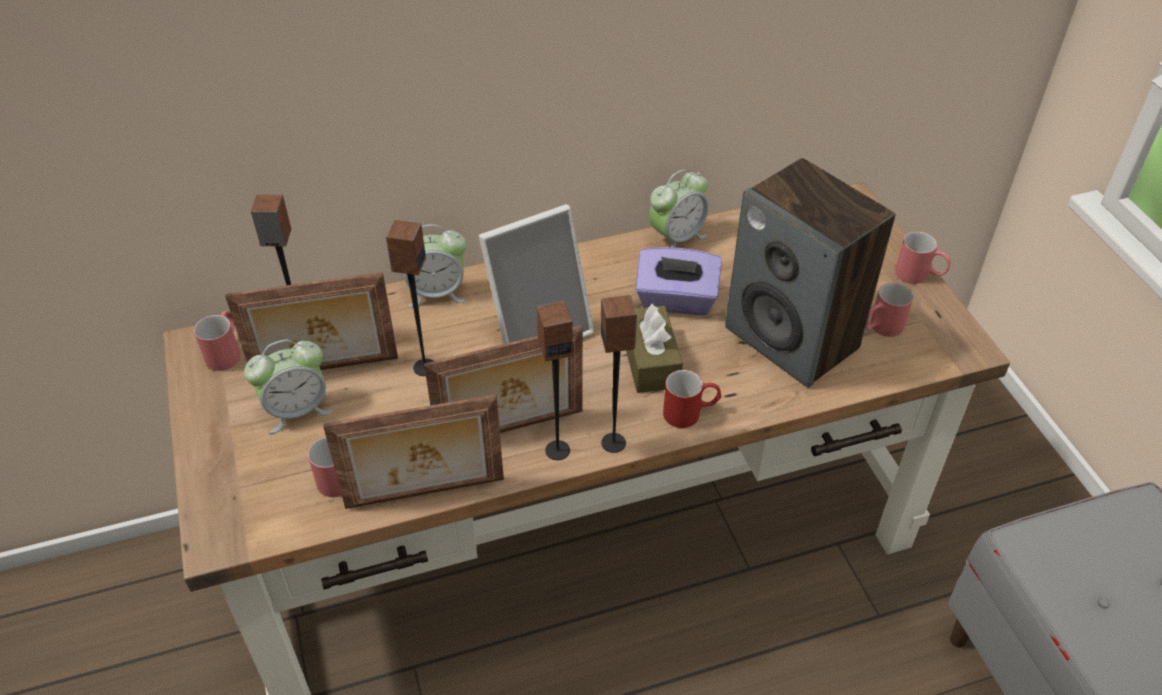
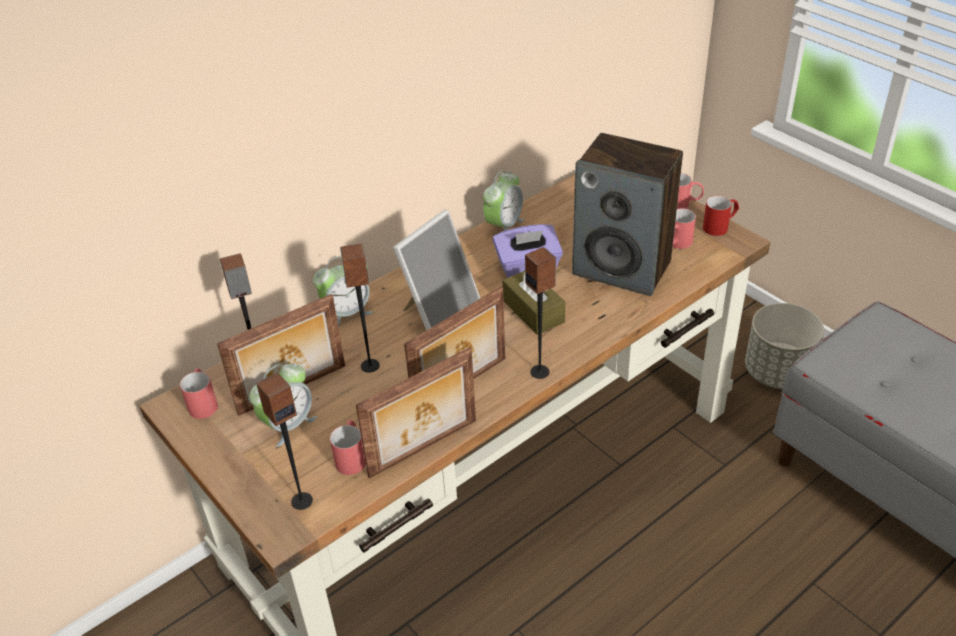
camera: 20 degrees left, 5 degrees down
speaker [537,301,573,460] -> speaker moved to [256,373,313,510]
red mug [663,370,721,428] -> red mug moved to [703,196,739,236]
none -> grey planter [745,303,824,389]

